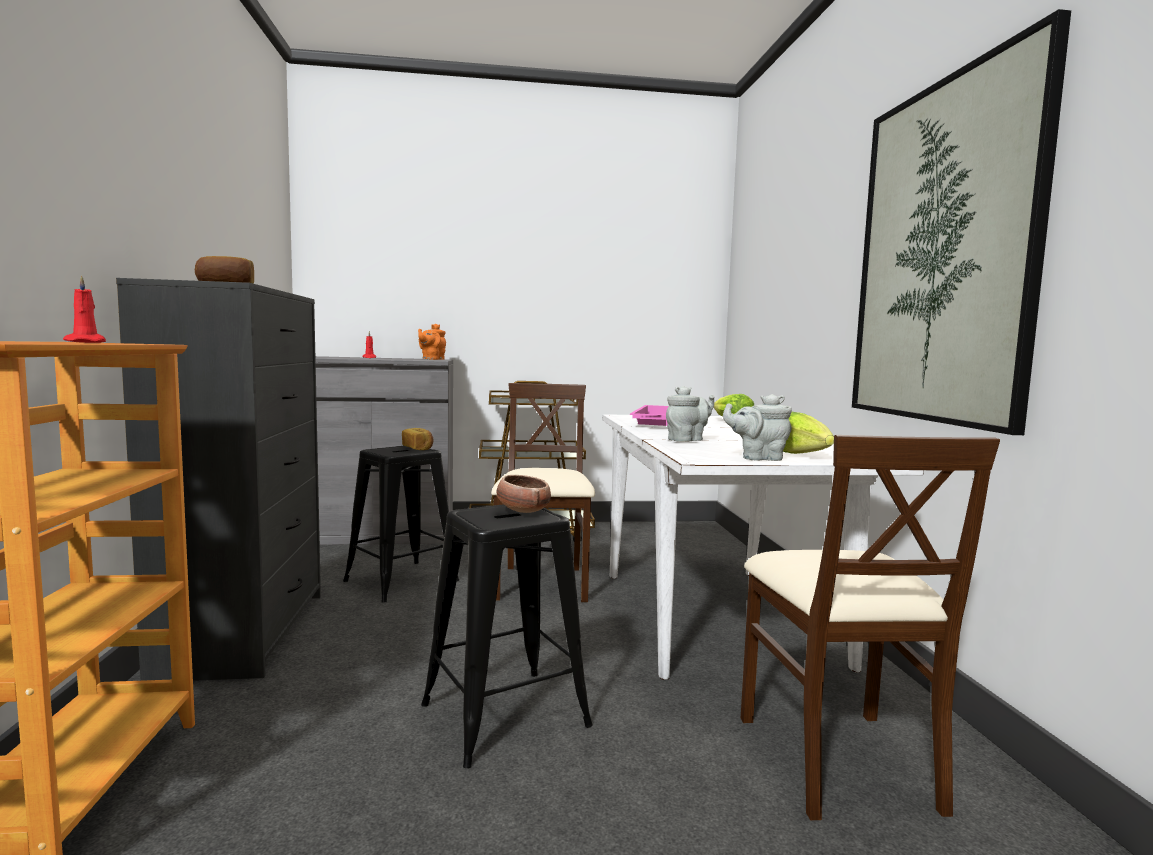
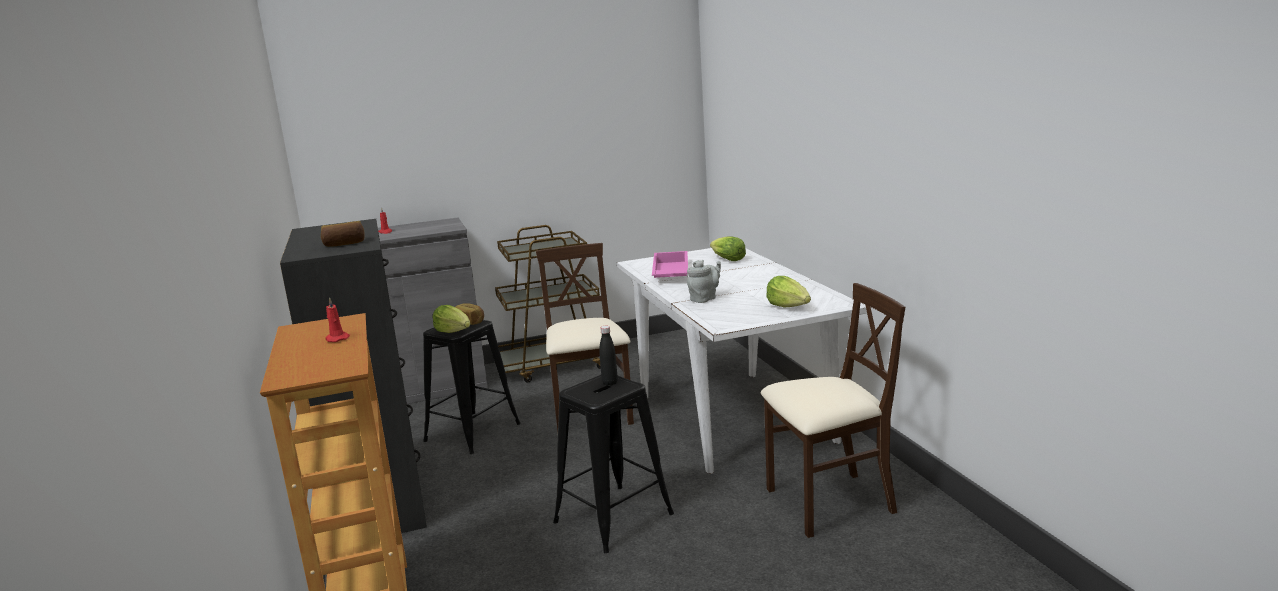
camera: 10 degrees left, 10 degrees up
orange teapot [418,324,446,360] -> none
bowl [496,475,551,513] -> black bottle [599,326,618,386]
grey teapot [723,394,792,461] -> none
beige chair [741,435,1000,820] -> beige chair turned 90 degrees counterclockwise [761,283,905,538]
picture [852,9,1071,435] -> none
none -> lettuce [433,305,470,333]

